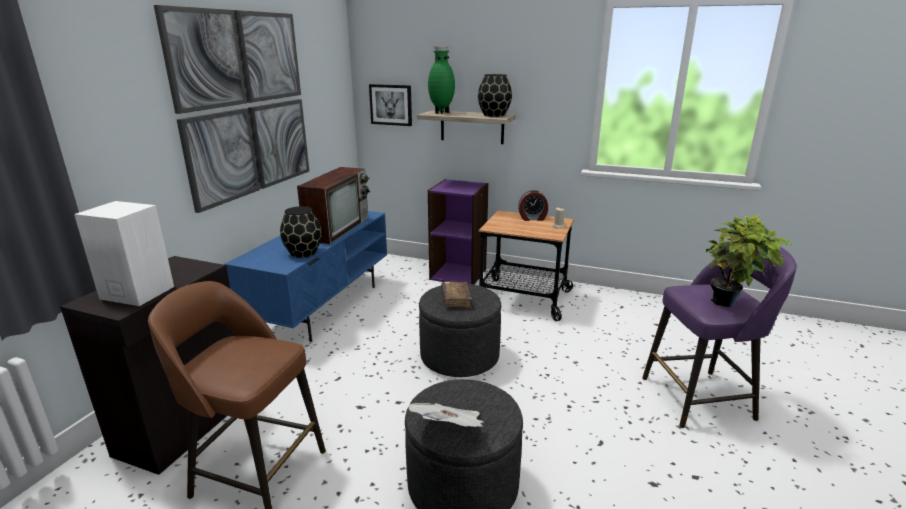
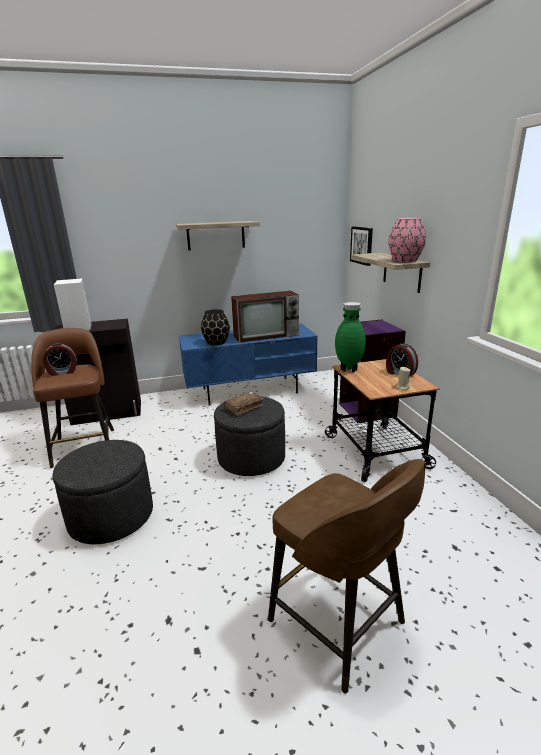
camera: 55 degrees right, 0 degrees up
picture [154,5,309,213] -> shelf [176,221,260,251]
newspaper [409,403,483,427] -> none
green vase [428,46,455,114] -> green vase moved to [335,302,366,372]
black vase [478,74,512,117] -> pink vase [389,218,426,262]
purple stool [642,243,797,428] -> brown stool [268,459,425,693]
potted plant [706,214,792,307] -> none
none -> alarm clock [43,343,77,376]

